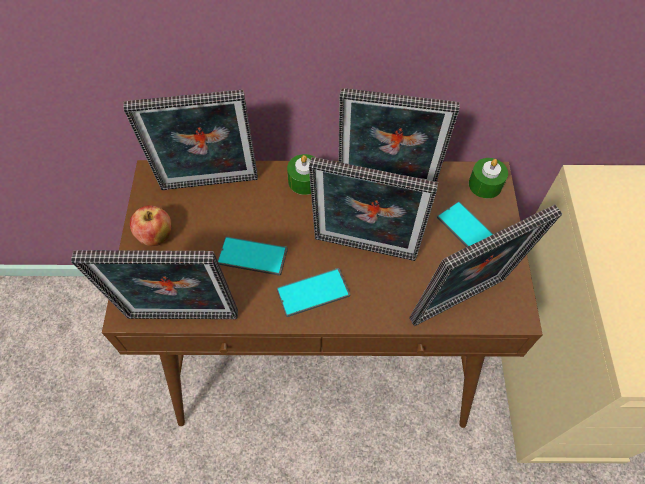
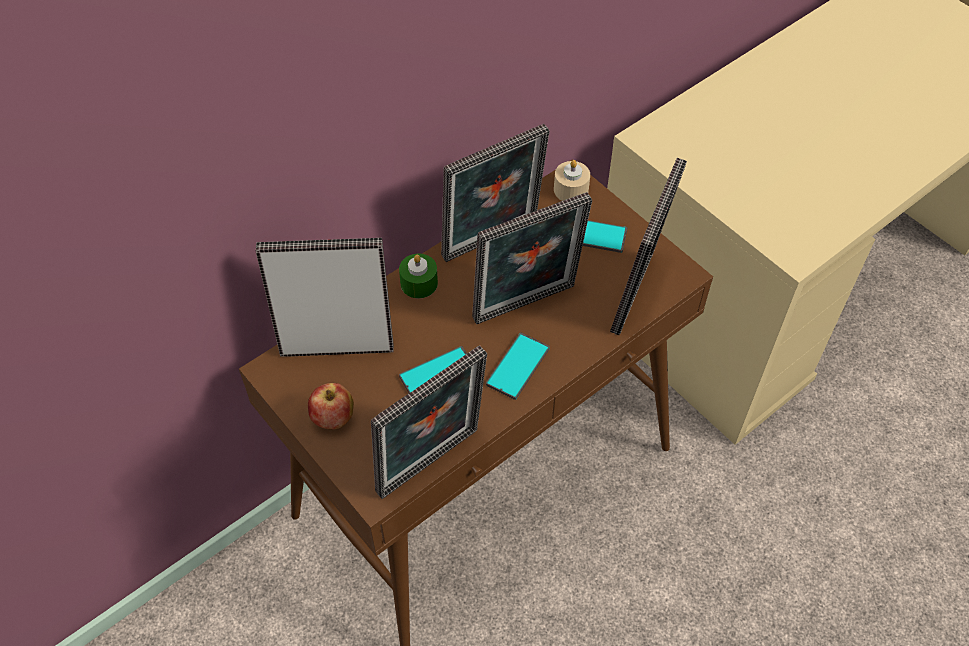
camera: 40 degrees left, 5 degrees down
picture frame [123,90,258,190] -> picture frame turned 135 degrees counterclockwise [256,238,394,357]
green candle [469,158,508,198] -> beige candle [554,160,590,201]

